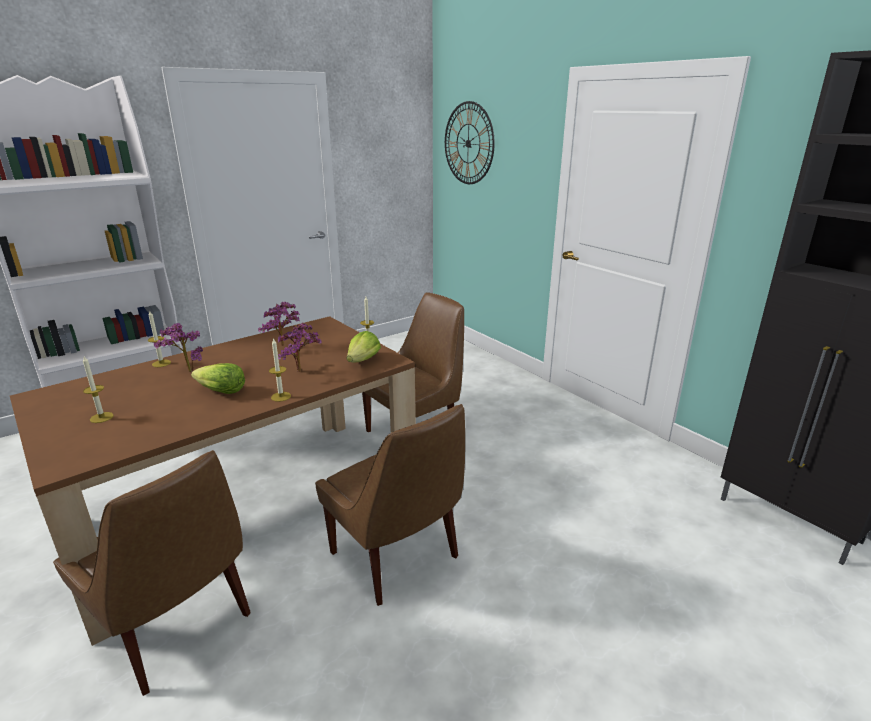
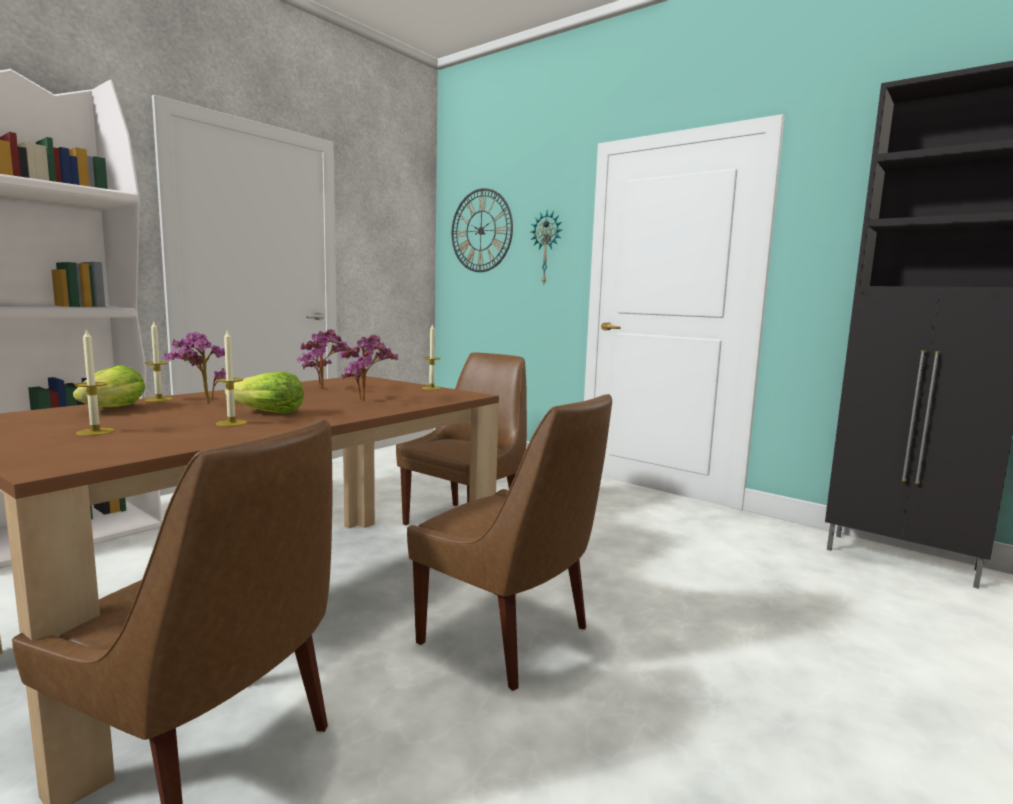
camera: 15 degrees left, 15 degrees down
candle [269,338,291,402] -> candle moved to [216,331,247,427]
lettuce [347,331,381,362] -> lettuce moved to [73,365,145,407]
none -> wall clock [531,211,562,284]

